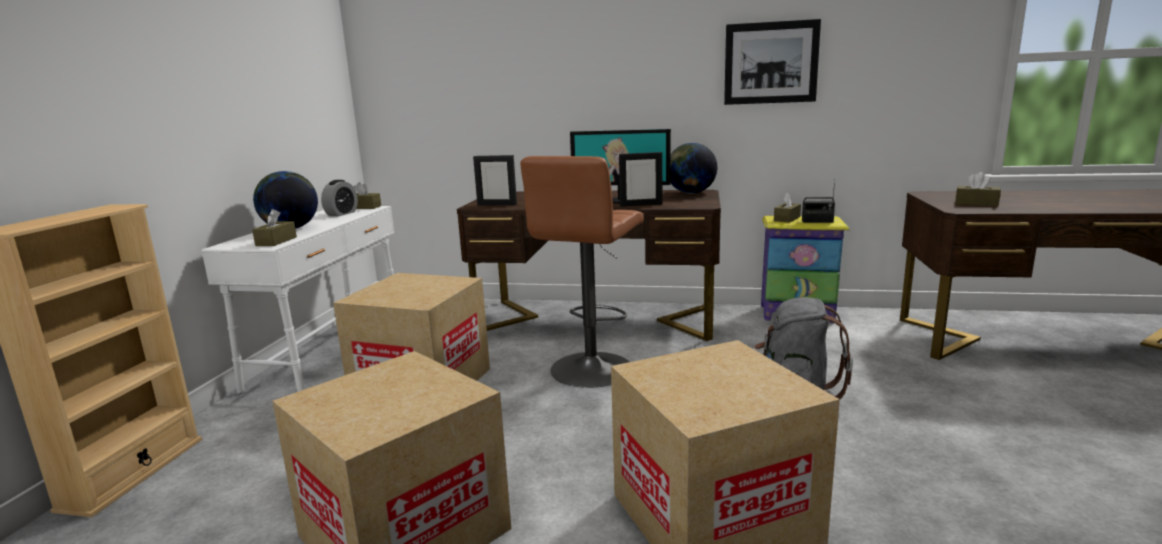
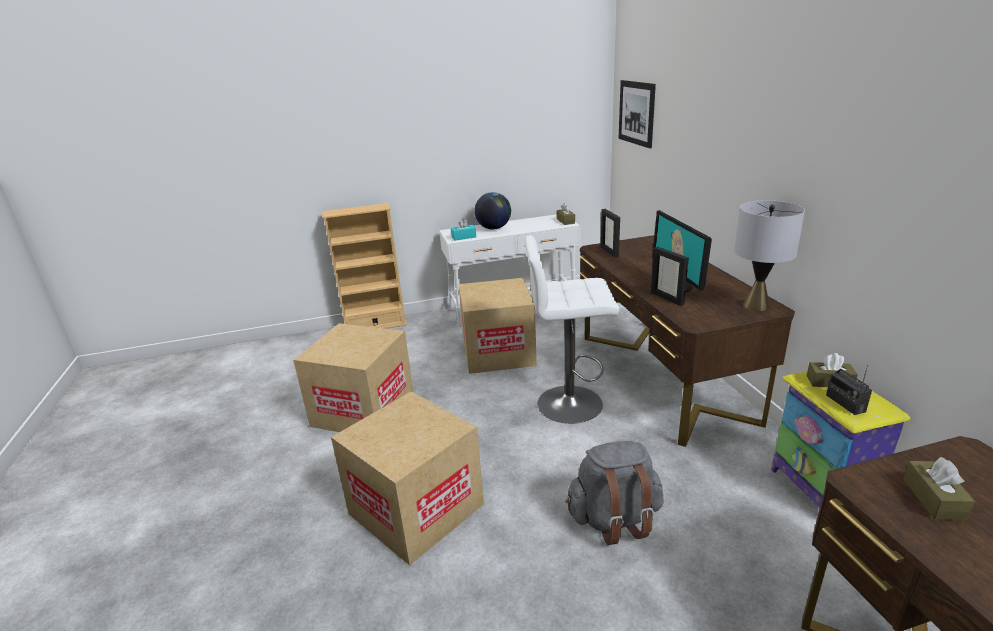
camera: 65 degrees right, 10 degrees up
brown tissue box [252,209,297,246] -> turquoise tissue box [451,219,476,241]
alarm clock [321,180,358,216] -> none
brown stool [520,156,644,388] -> white stool [524,236,619,424]
globe [670,143,717,194] -> grey table lamp [734,200,805,311]
picture [724,19,821,105] -> picture moved to [619,80,656,148]

